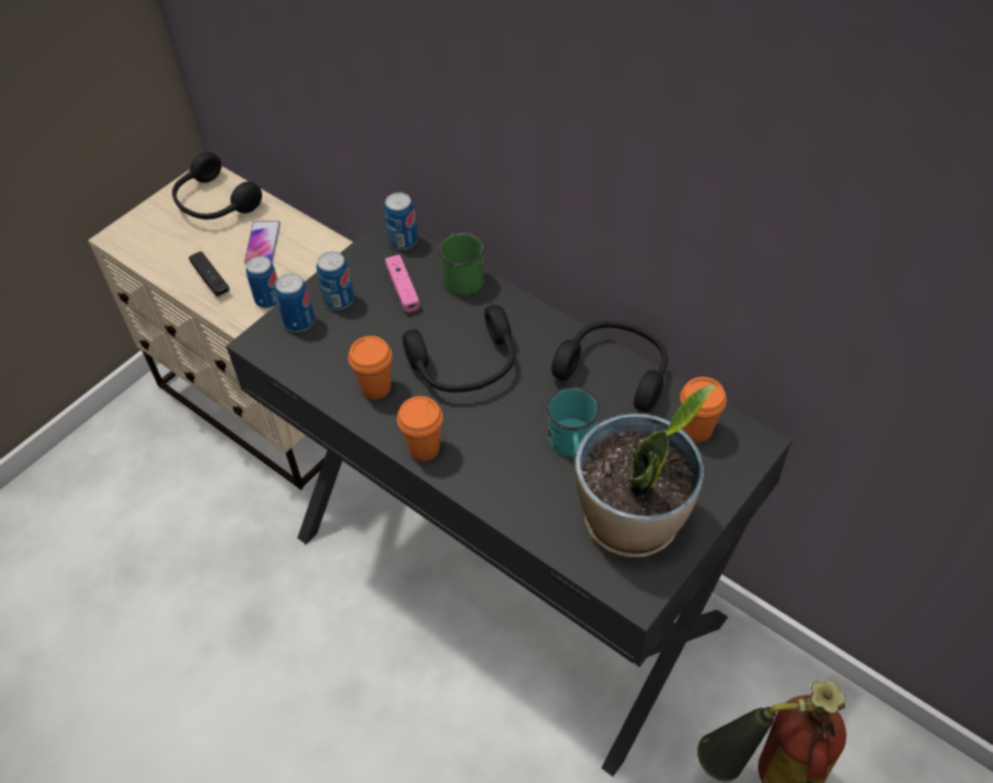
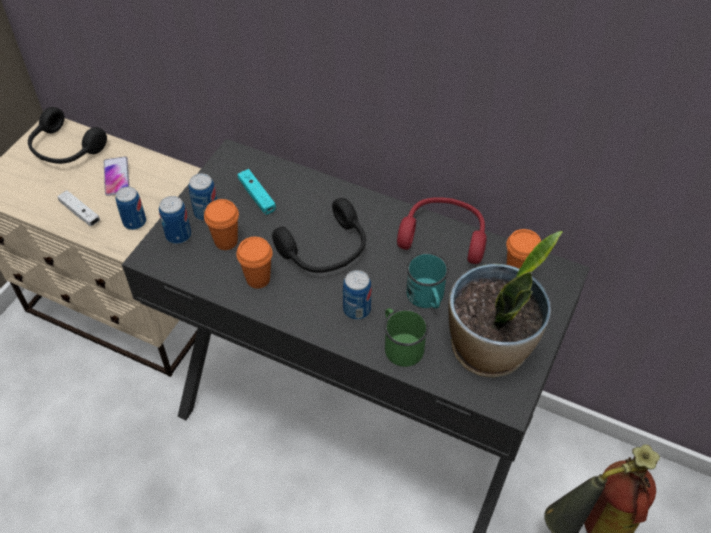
camera: 15 degrees left, 0 degrees up
black game controller [189,251,230,297] -> white game controller [58,190,100,226]
can [384,192,418,250] -> can moved to [343,270,372,320]
pink game controller [385,255,420,312] -> turquoise game controller [238,169,276,215]
orange cup [397,396,443,461] -> orange cup moved to [204,199,239,250]
green mug [438,233,485,295] -> green mug moved to [384,308,429,367]
black headphones [551,321,668,412] -> red headphones [397,197,487,264]

